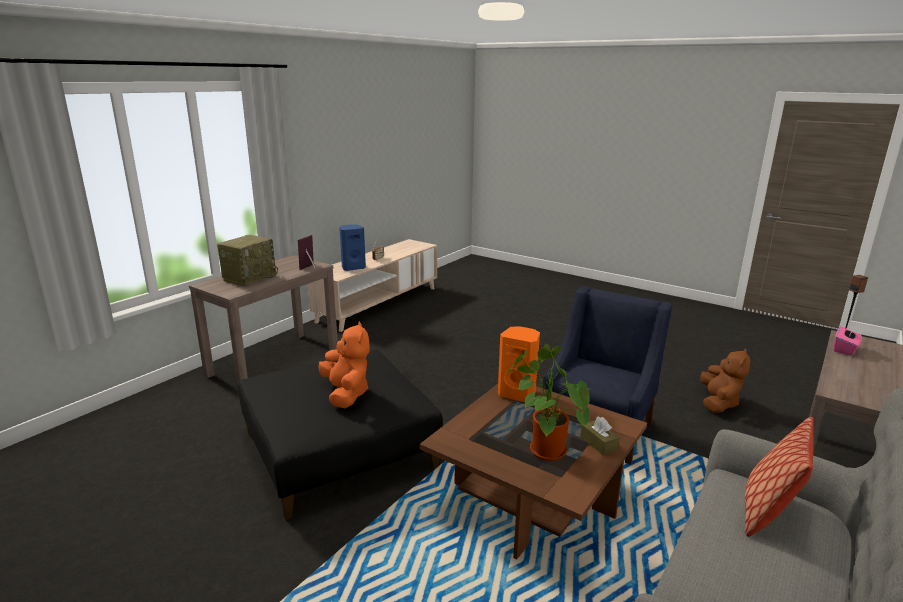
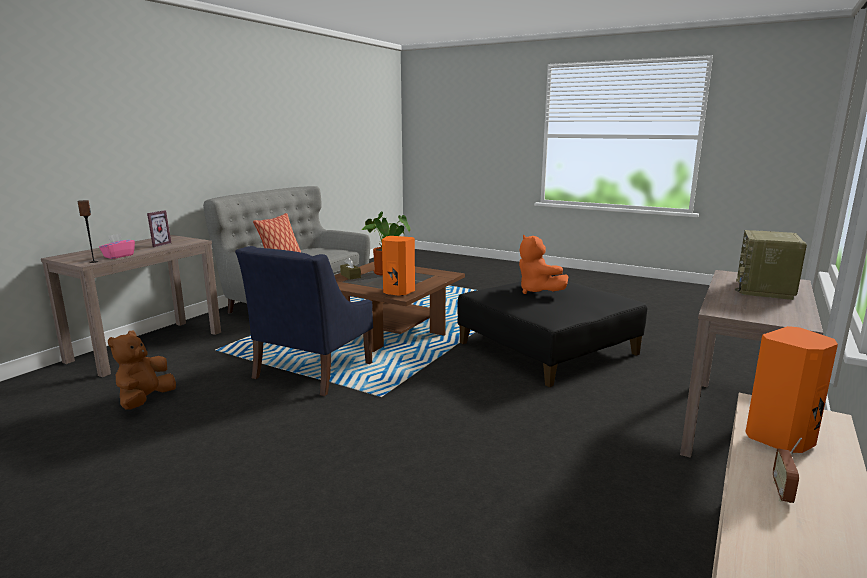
camera: 175 degrees right, 5 degrees down
picture frame [298,235,316,270] -> picture frame moved to [147,210,171,247]
blue speaker [339,224,366,271] -> orange speaker [745,326,838,453]

